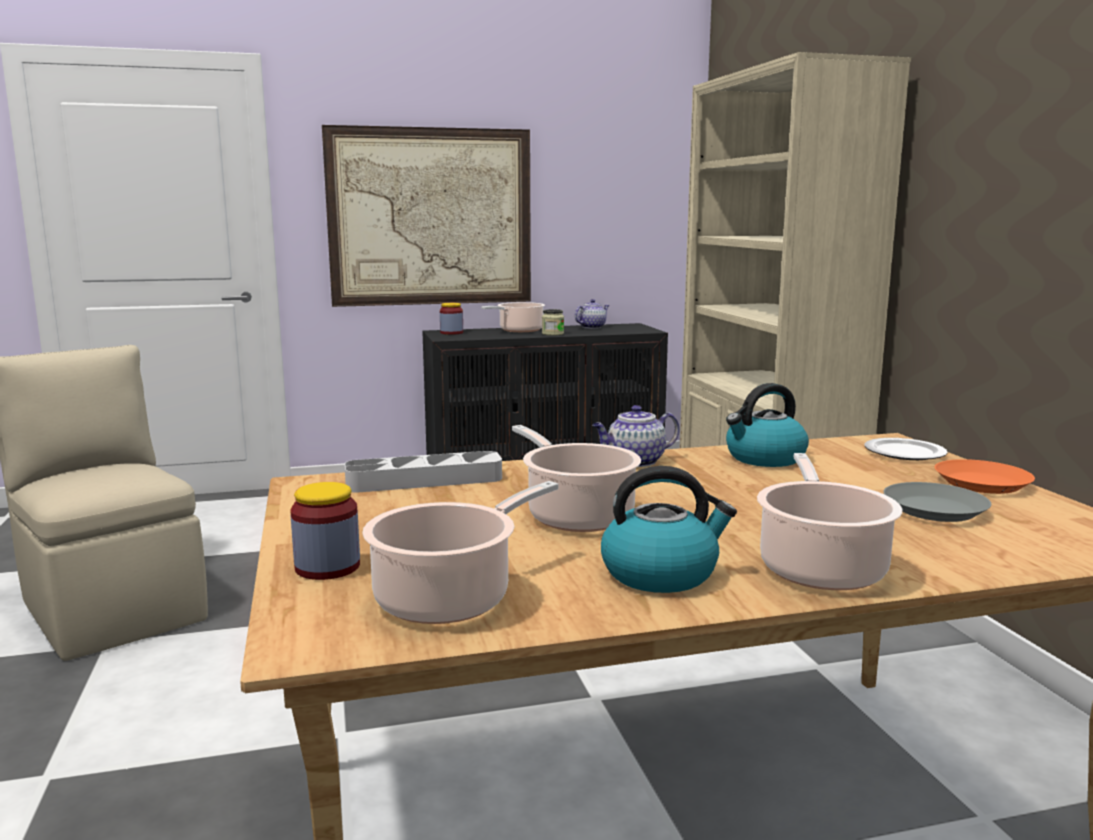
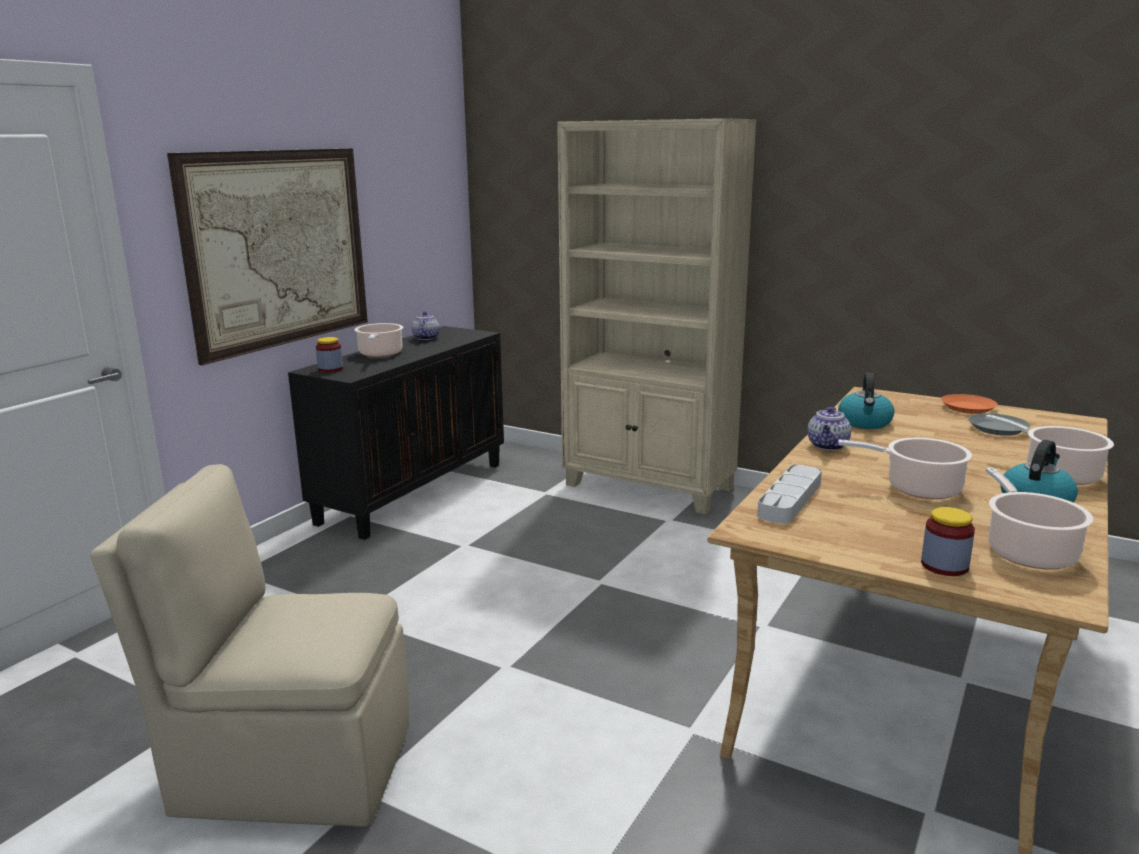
camera: 45 degrees left, 5 degrees up
jar [542,309,564,336] -> none
plate [864,438,948,460] -> none

